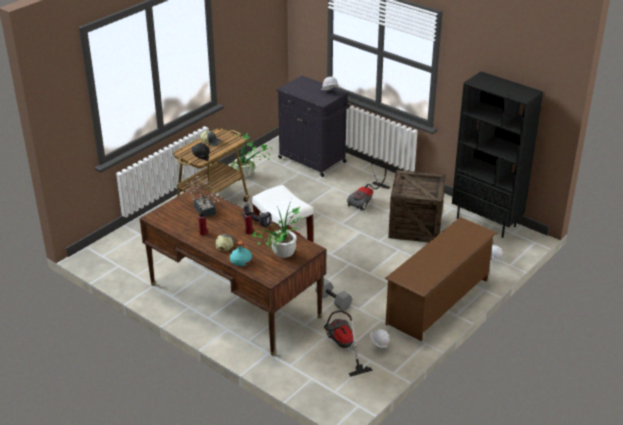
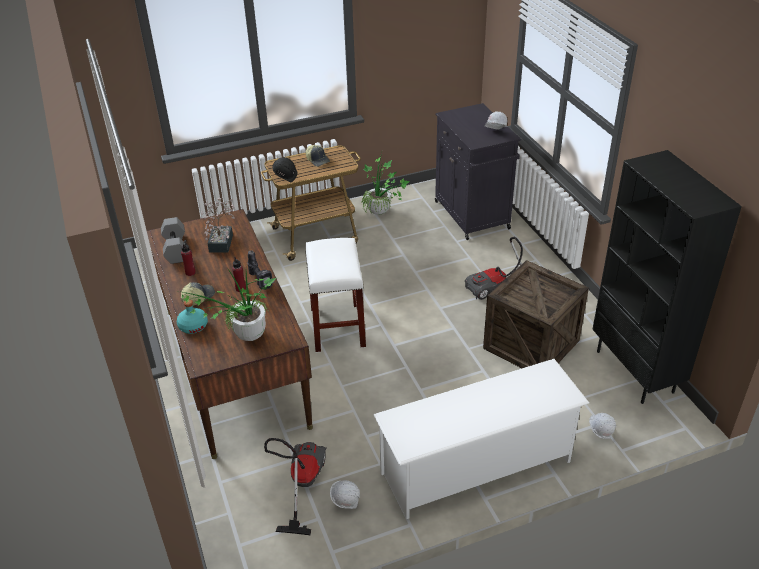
camera: 30 degrees right, 5 degrees up
grey dumbbell [315,278,352,311] -> grey dumbbell moved to [161,217,185,264]
brown shoe rack [385,217,497,341] -> white shoe rack [373,359,589,519]

